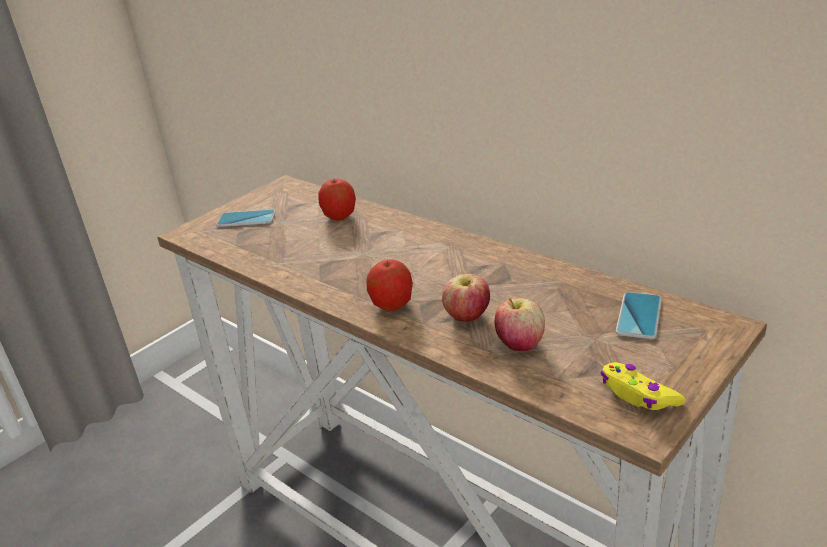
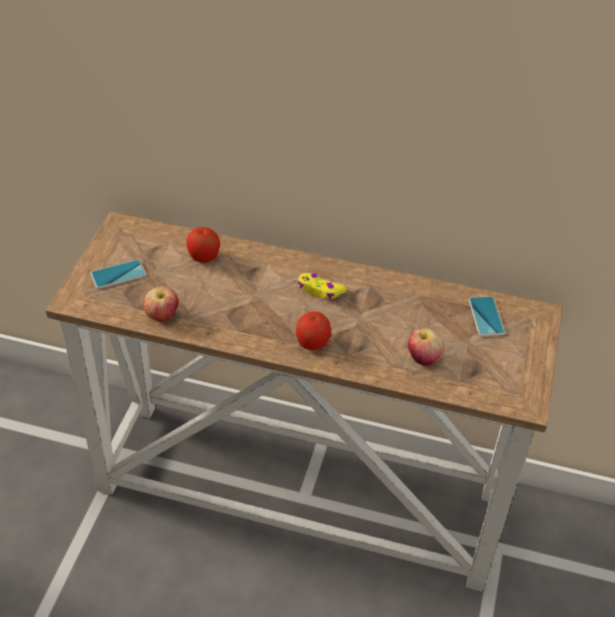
camera: 30 degrees left, 15 degrees up
apple [442,274,490,322] -> apple moved to [143,286,179,321]
yellow game controller [600,362,685,410] -> yellow game controller moved to [298,273,347,299]

